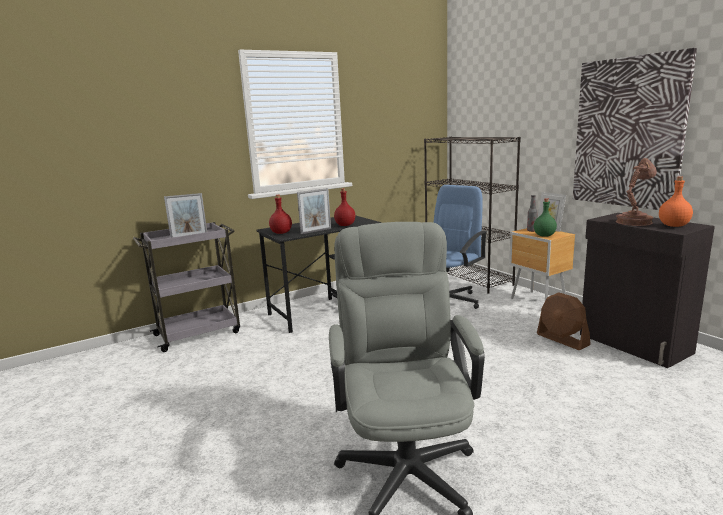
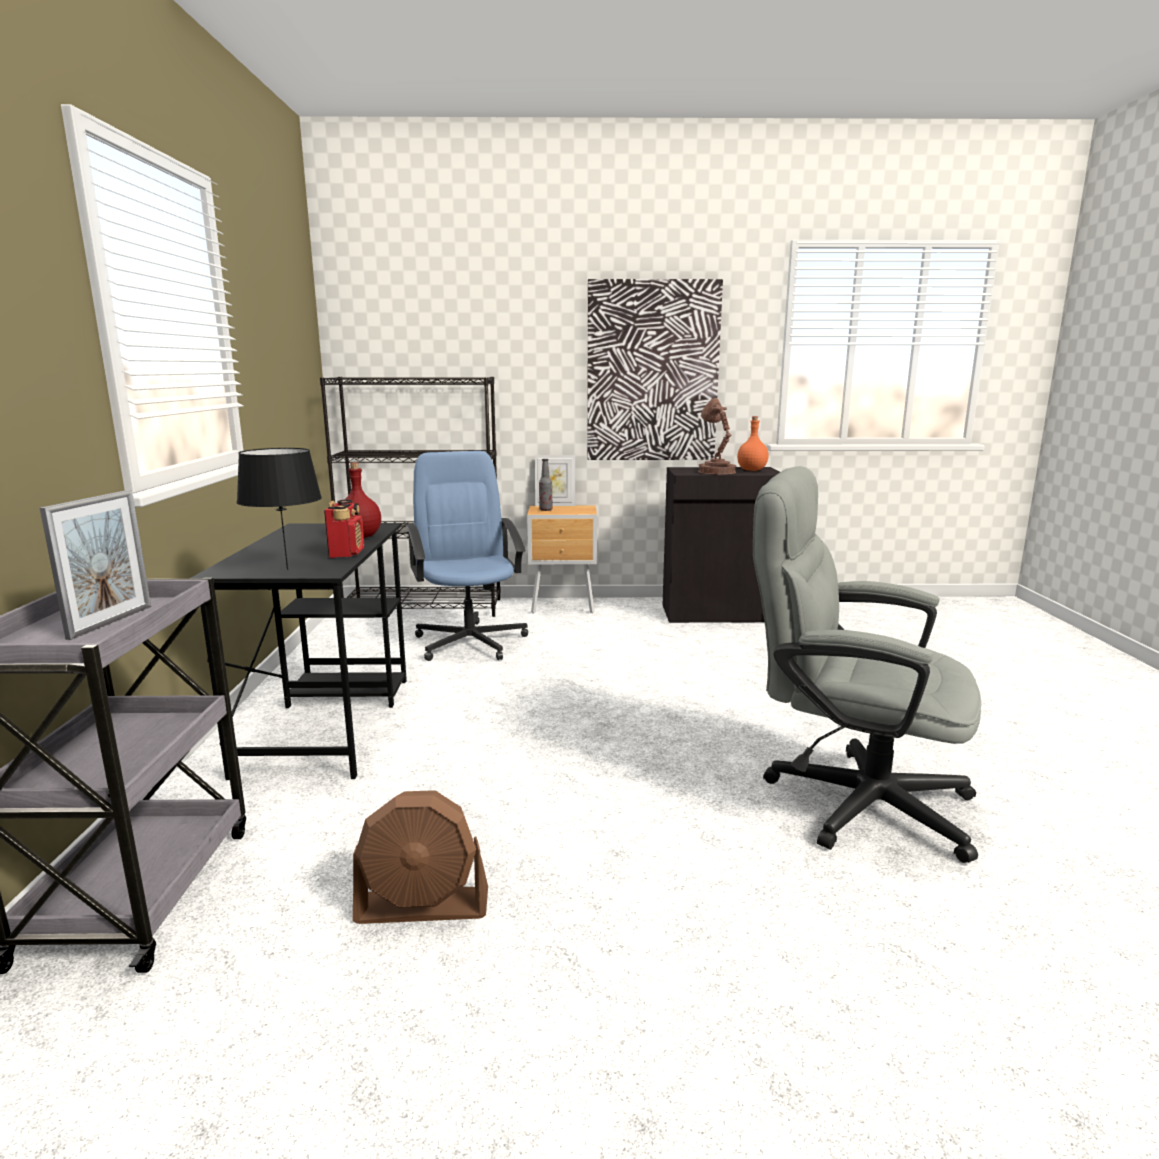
camera: 60 degrees left, 0 degrees up
red bottle [269,195,292,234] -> black table lamp [237,448,322,570]
picture frame [297,188,331,234] -> radio [324,500,364,558]
green bottle [534,198,557,237] -> none
brown fan [537,292,591,350] -> brown fan moved to [353,790,488,924]

